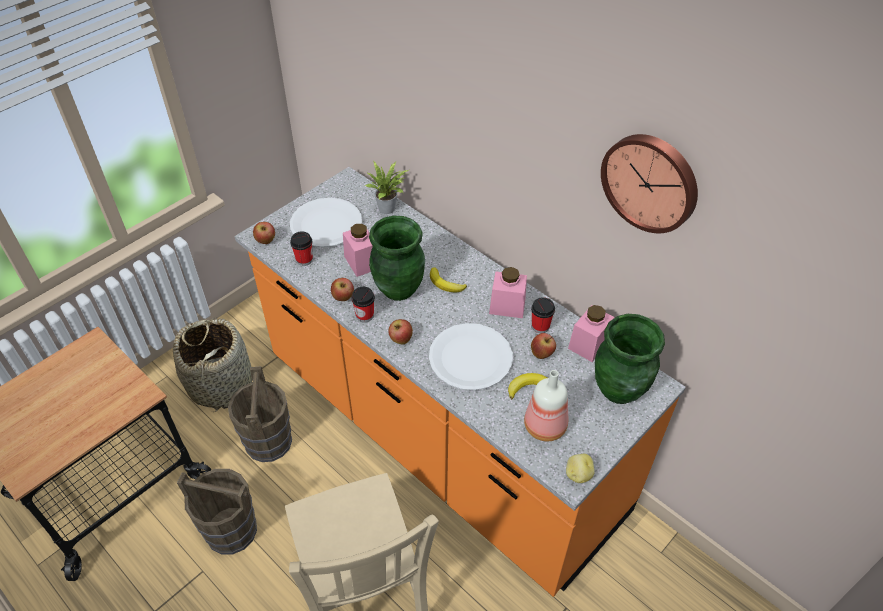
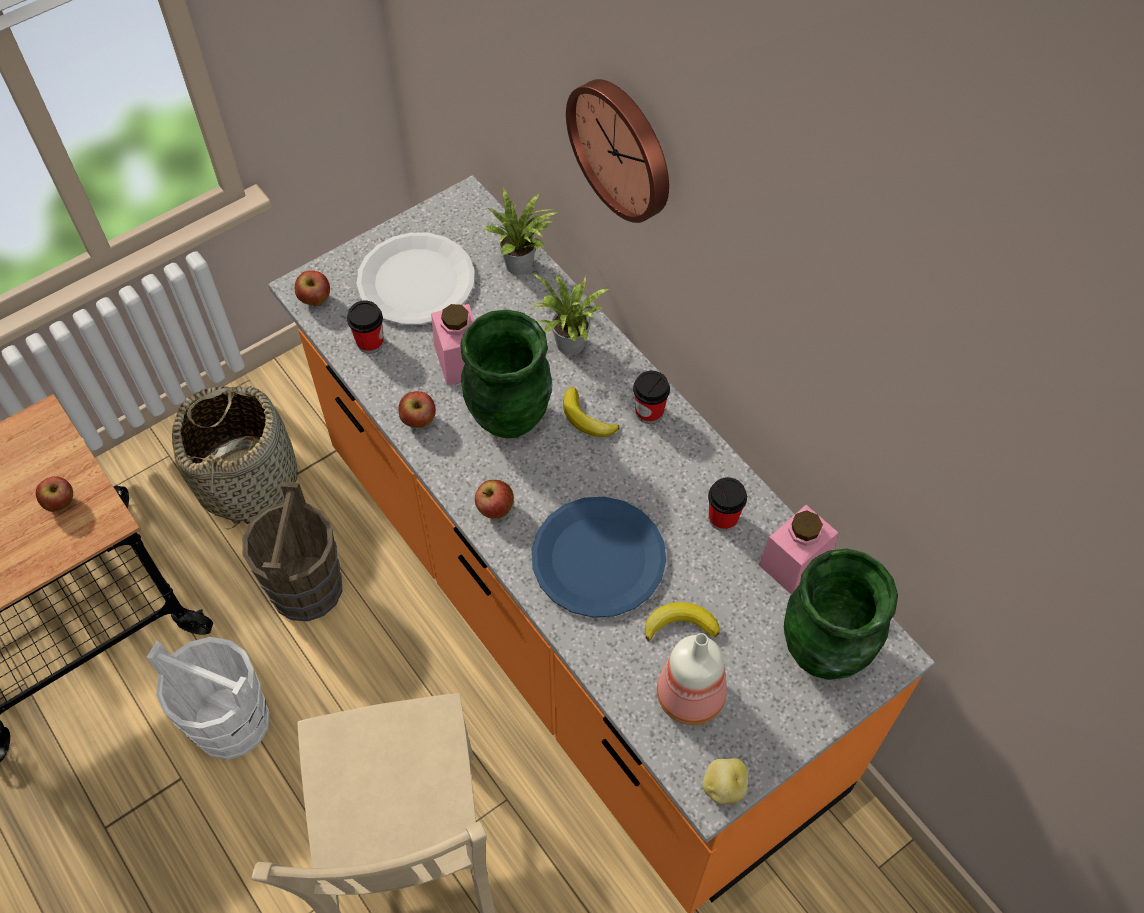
camera: 10 degrees right, 10 degrees up
brown bucket [177,469,257,554] -> white bucket [146,637,269,760]
cup [351,287,375,322] -> cup moved to [633,371,670,424]
white plate [429,323,513,390] -> blue plate [532,497,666,618]
pink jar [489,267,527,318] -> none
apple [531,333,556,359] -> apple moved to [36,476,73,512]
wall clock [601,134,698,233] -> wall clock moved to [566,79,669,223]
none -> potted plant [531,273,608,355]

